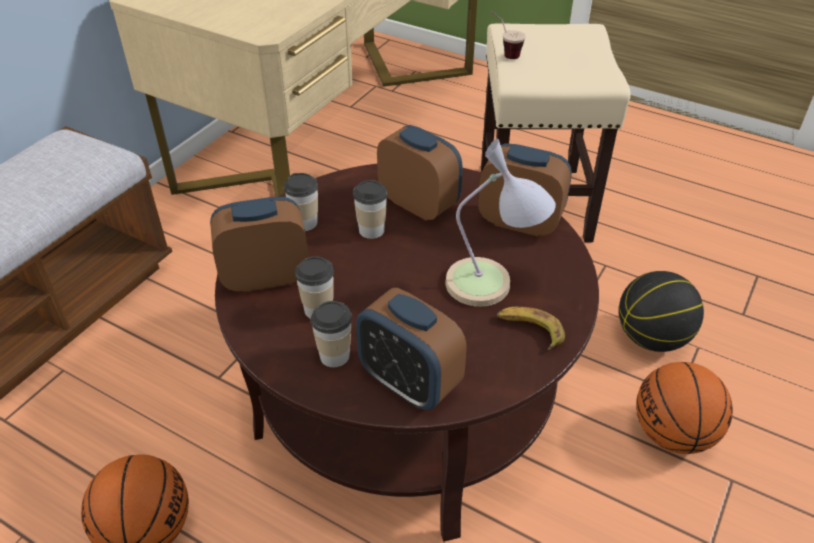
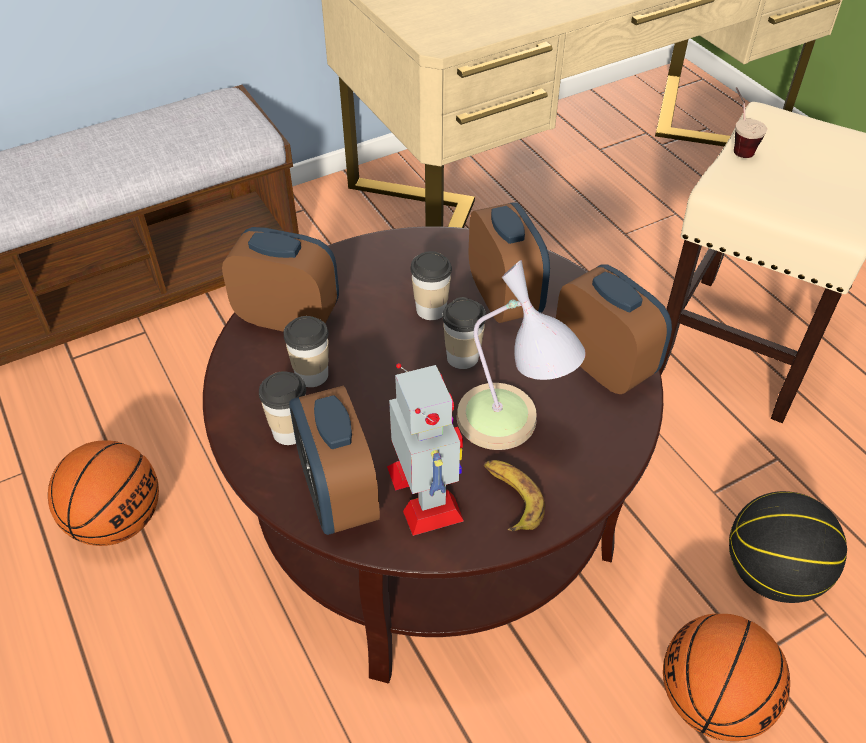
camera: 30 degrees right, 5 degrees up
cup [284,173,318,231] -> cup moved to [442,297,486,369]
none -> toy robot [387,363,464,536]

